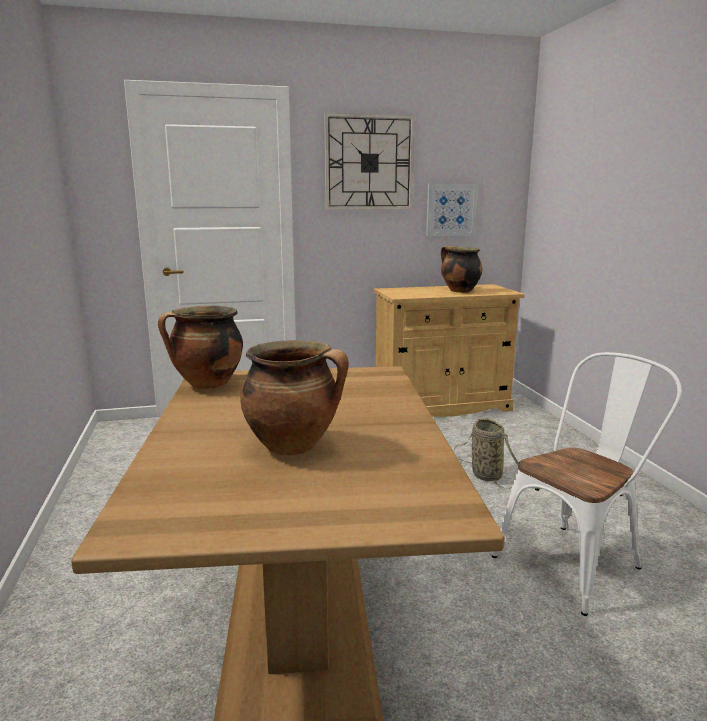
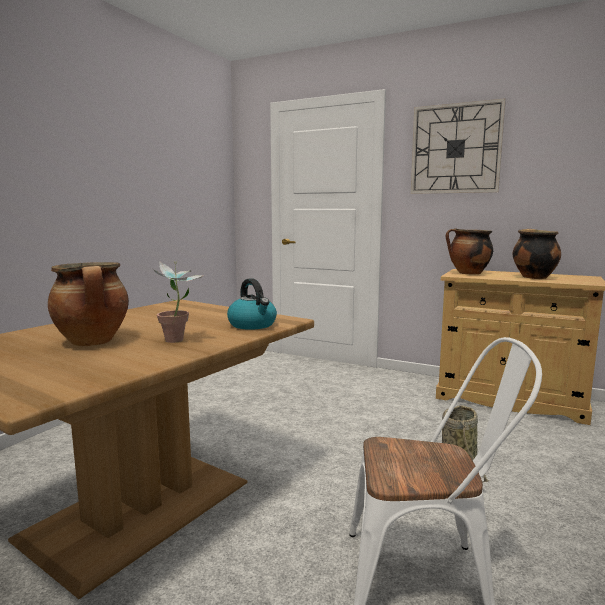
camera: 40 degrees right, 5 degrees down
cooking pot [158,306,243,389] -> cooking pot moved to [446,228,493,275]
picture [426,183,477,236] -> none
none -> potted plant [153,261,204,343]
none -> kettle [227,278,277,330]

